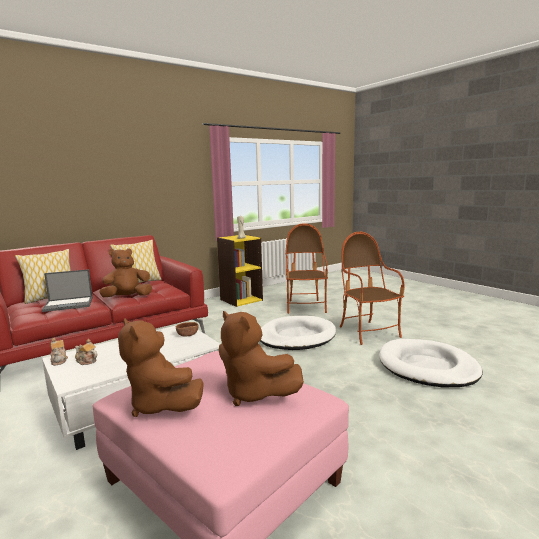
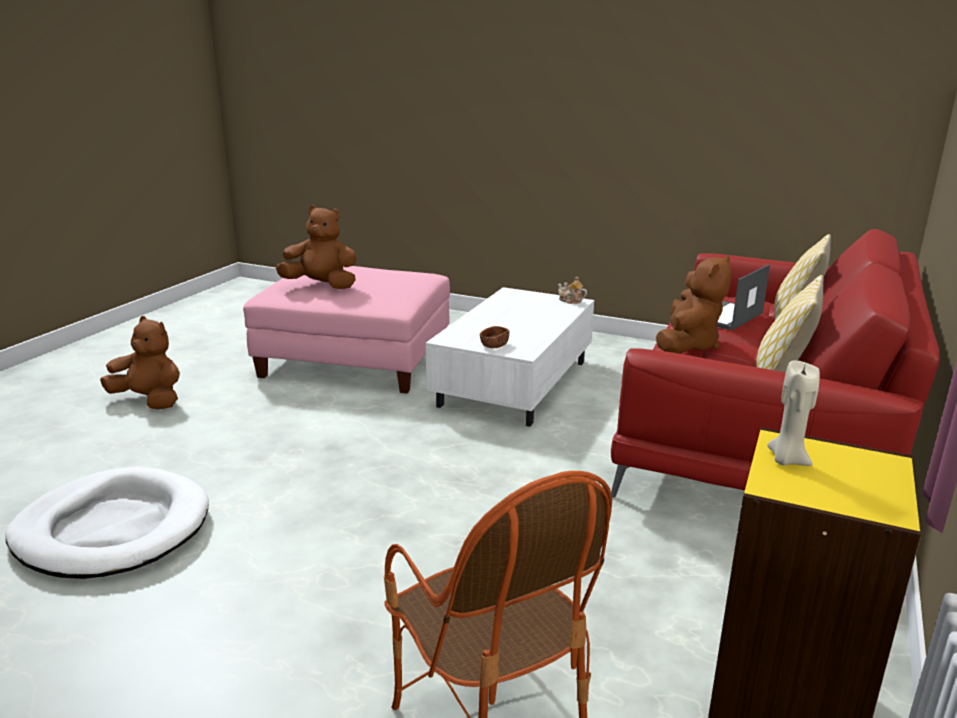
camera: 150 degrees right, 10 degrees up
teapot [75,339,97,365] -> none
brown plush toy [118,318,204,417] -> brown plush toy moved to [100,316,180,410]
white dog bed [260,316,336,350] -> none
armchair [340,232,405,345] -> none

